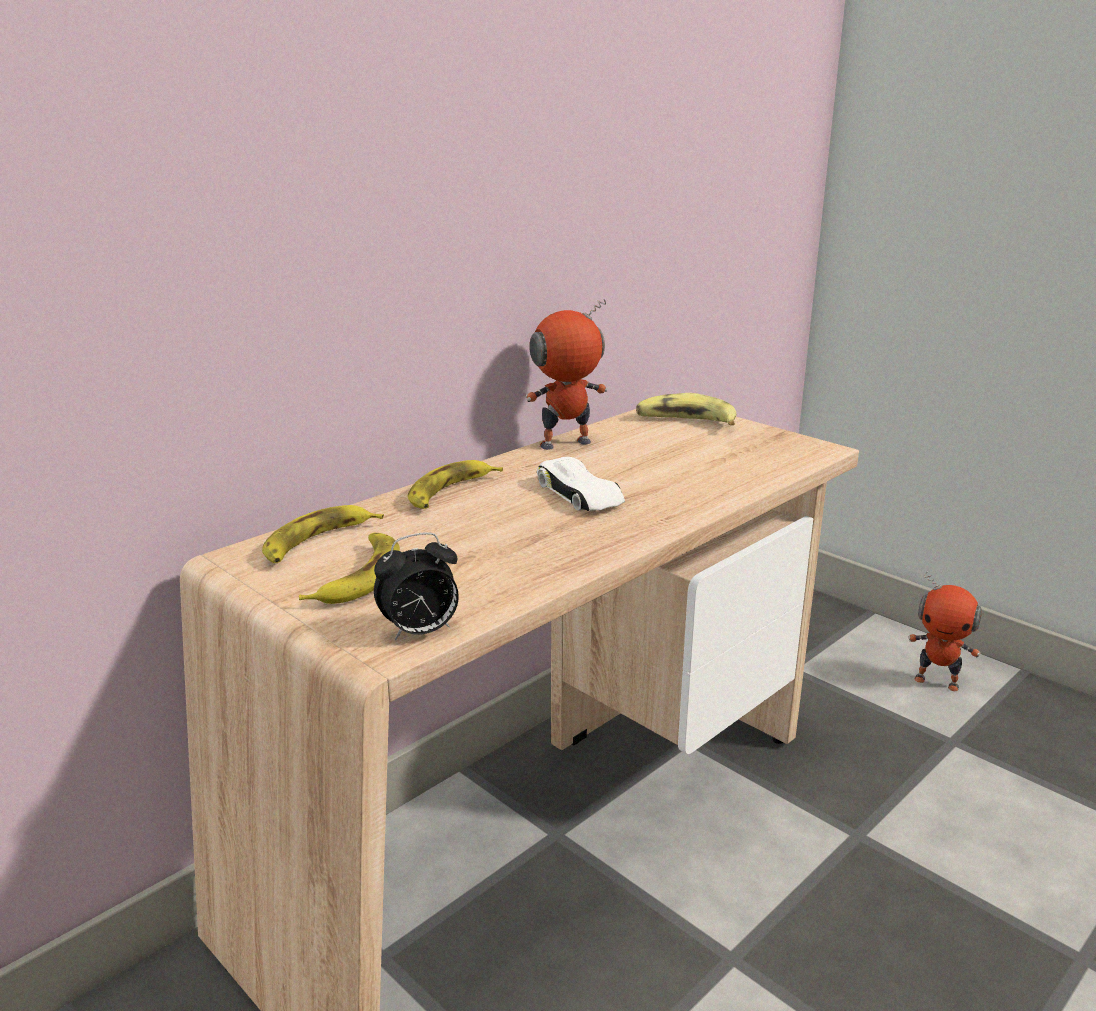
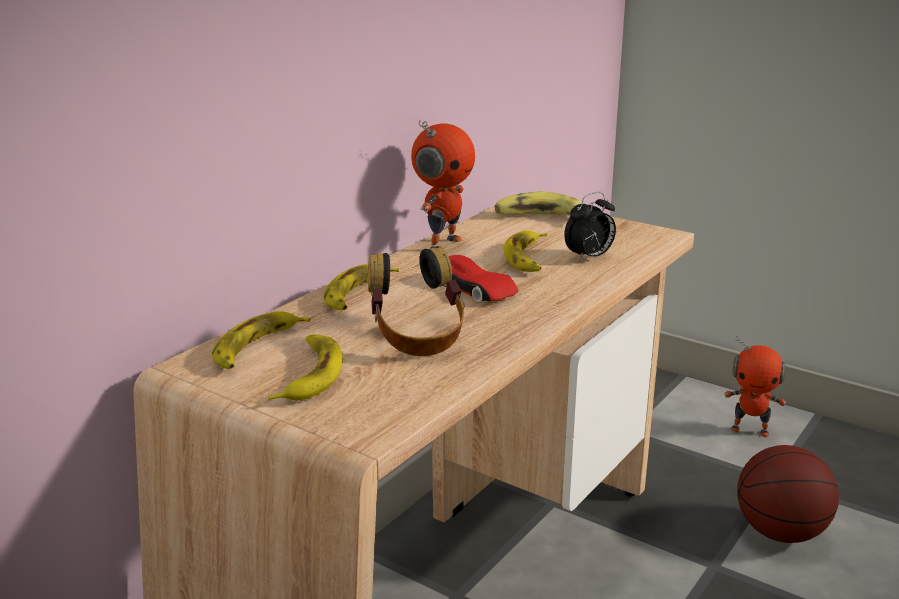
camera: 10 degrees left, 0 degrees up
alarm clock [374,532,459,640] -> alarm clock moved to [564,192,616,262]
toy robot [526,299,608,450] -> toy robot turned 150 degrees clockwise [411,120,475,249]
white toy car [537,457,625,511] -> red toy car [449,255,518,302]
none -> headphones [368,247,465,356]
none -> banana [504,230,547,272]
none -> basketball [737,445,839,543]

